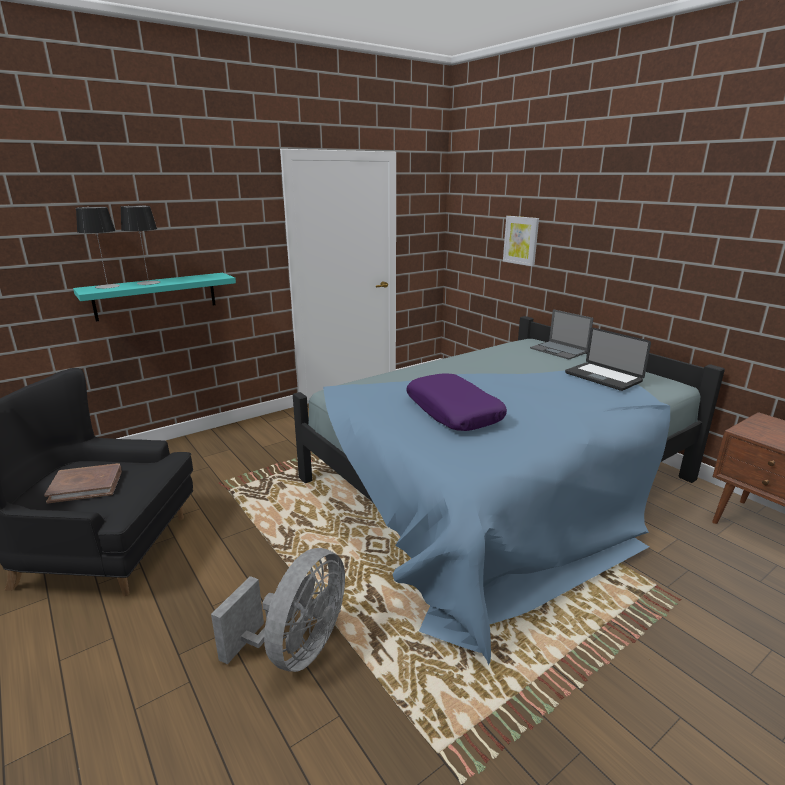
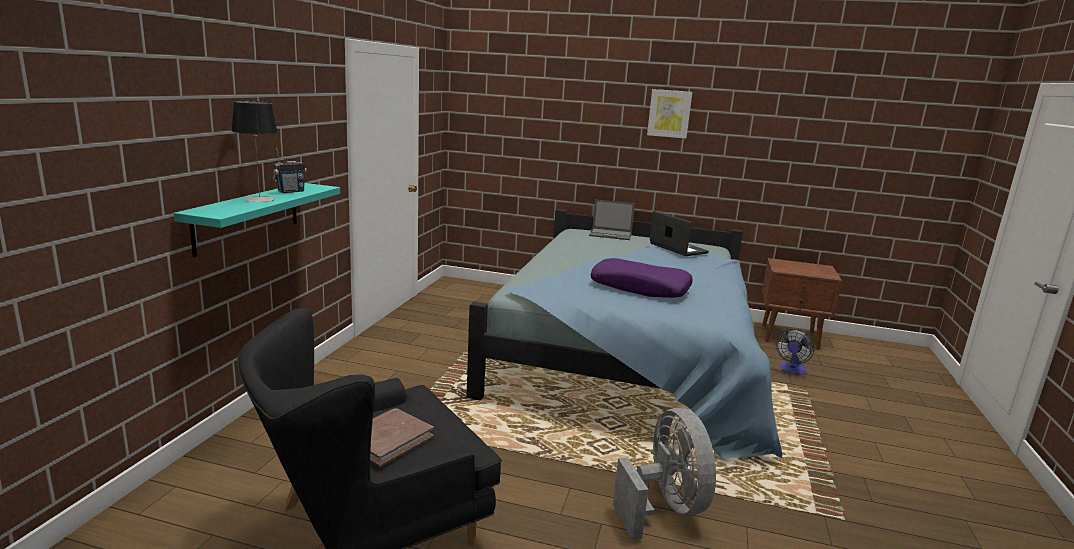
camera: 40 degrees left, 5 degrees down
table lamp [76,207,120,289] -> none
picture [503,216,539,266] -> picture moved to [647,89,692,139]
laptop [565,327,651,391] -> laptop turned 135 degrees counterclockwise [650,211,709,256]
none -> radio [272,148,307,193]
none -> fan [776,329,814,374]

